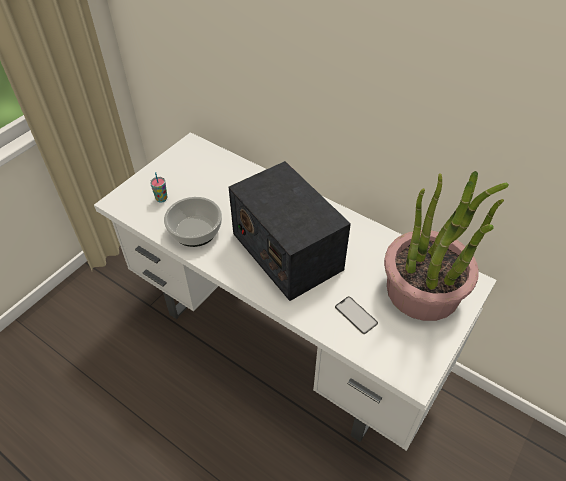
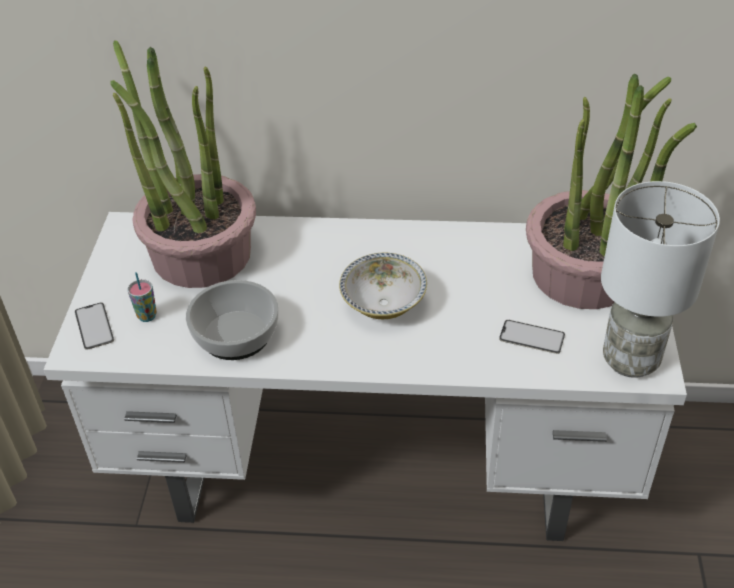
camera: 30 degrees left, 5 degrees down
radio [229,161,351,301] -> bowl [339,253,427,319]
none -> phone [75,302,114,350]
none -> potted plant [110,40,256,288]
none -> white table lamp [601,181,720,378]

